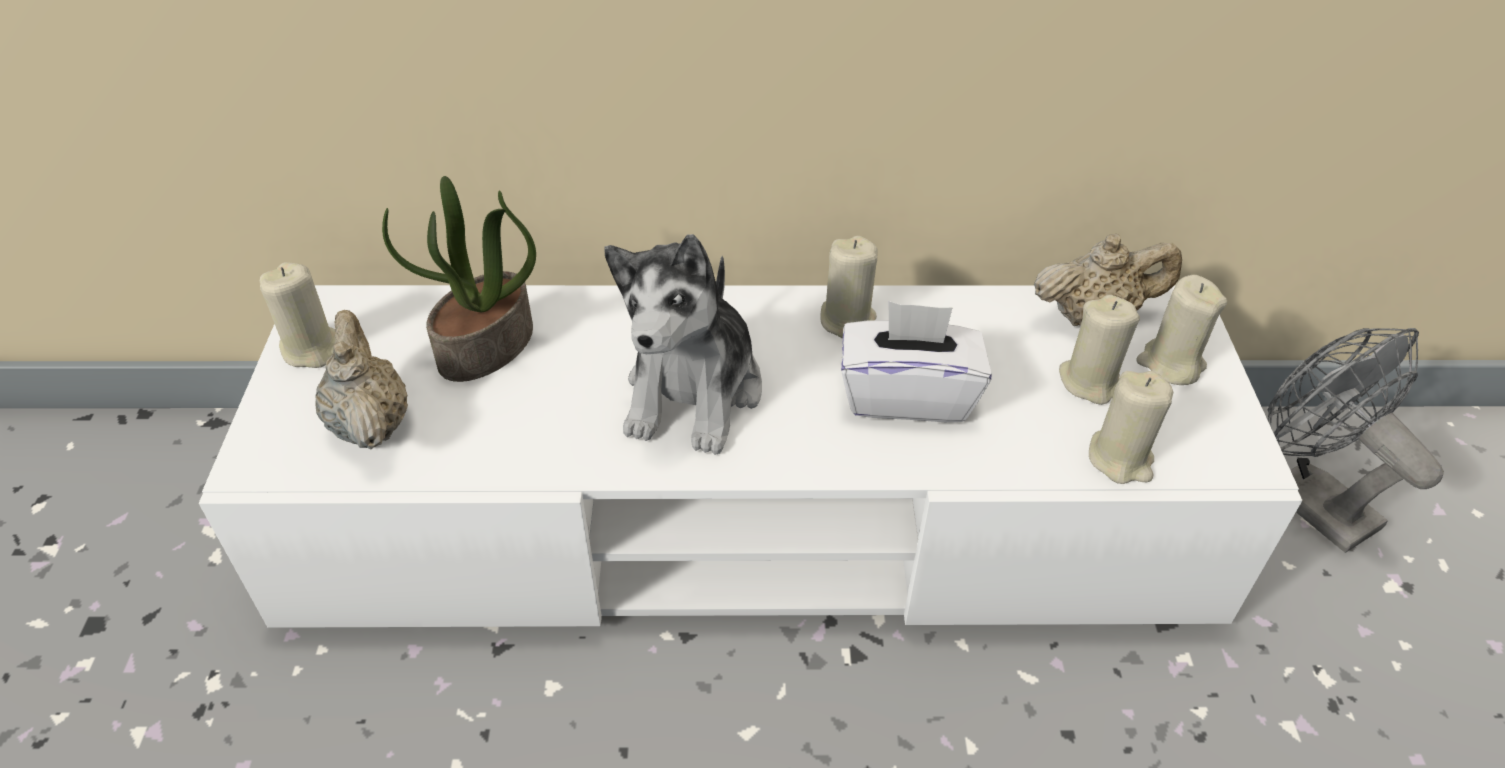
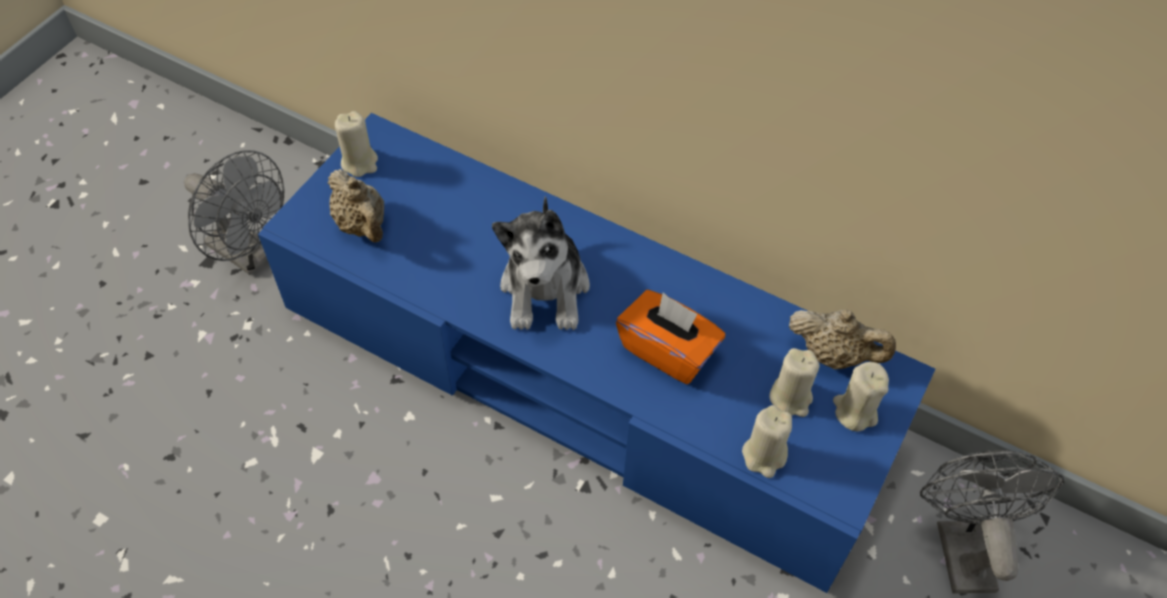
camera: 30 degrees right, 10 degrees up
white tv stand [199,285,1302,628] -> blue tv stand [258,113,935,593]
beige teapot [315,310,408,449] -> beige teapot turned 135 degrees clockwise [328,169,384,243]
potted plant [382,176,536,382] -> none
plush toy [604,234,762,455] -> plush toy turned 45 degrees counterclockwise [492,196,590,330]
beige candle [820,236,878,339] -> none
white tissue box [841,301,992,422] -> orange tissue box [616,290,725,384]
none -> grey fan [184,150,285,275]

